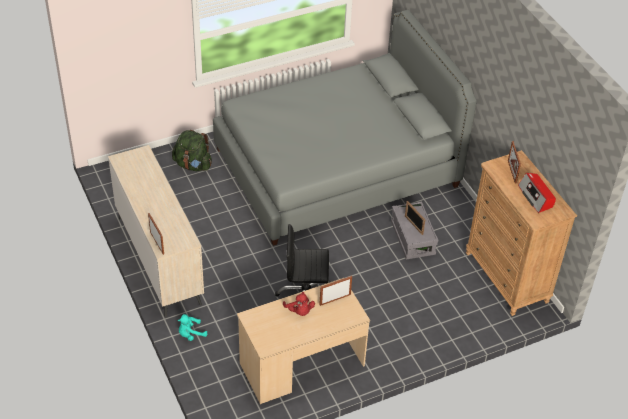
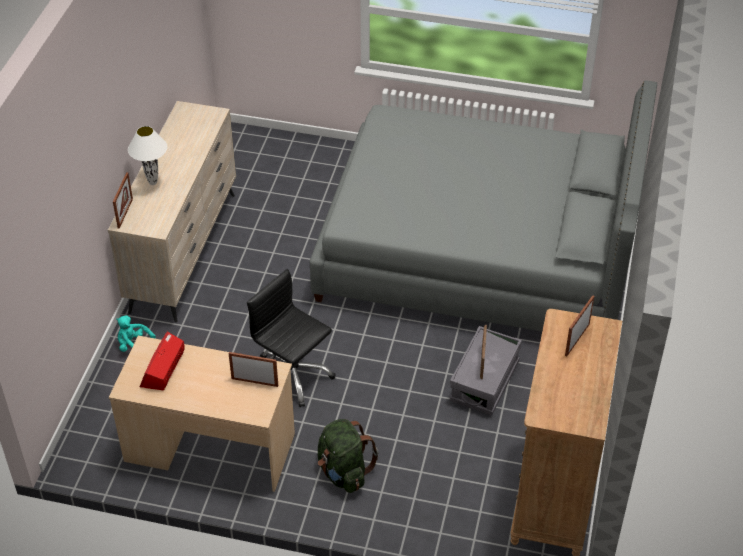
camera: 40 degrees right, 0 degrees up
green backpack [172,130,212,171] -> green backpack moved to [318,419,379,493]
red plush toy [283,292,315,316] -> none
radio [518,173,556,213] -> radio moved to [140,332,185,391]
none -> white table lamp [128,126,168,185]

